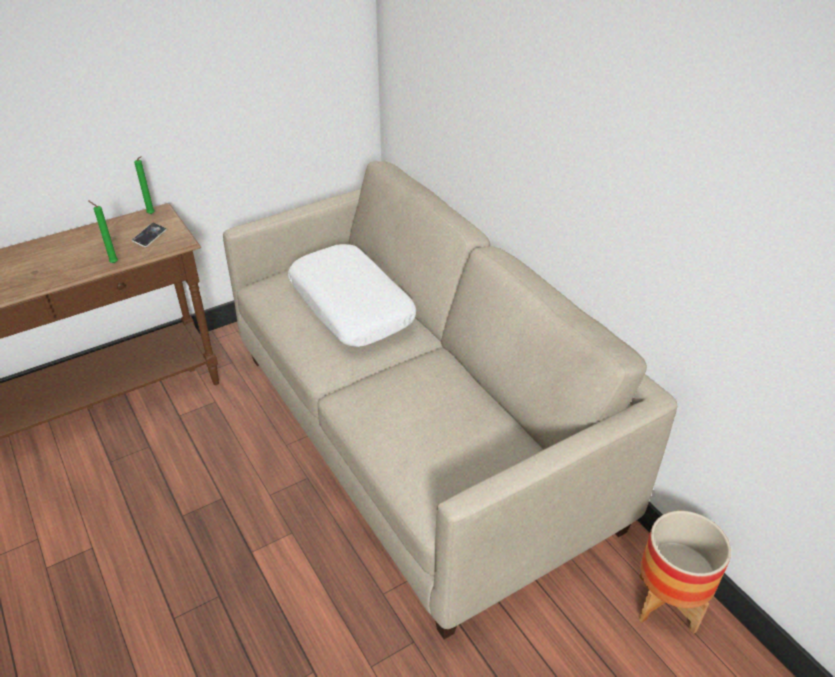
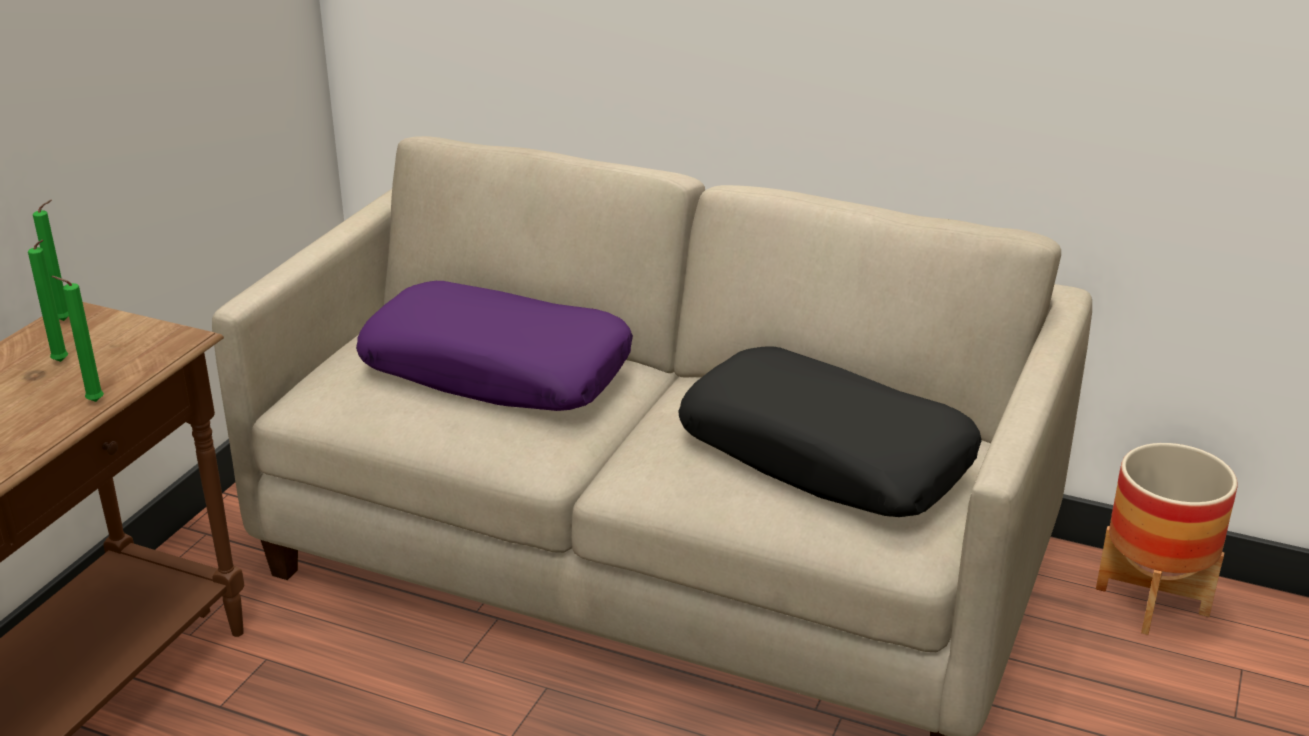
camera: 35 degrees left, 10 degrees down
phone [132,223,167,247] -> none
white pillow [288,244,416,347] -> purple pillow [356,281,633,411]
none -> green candle [28,240,68,362]
none -> black pillow [679,346,982,517]

